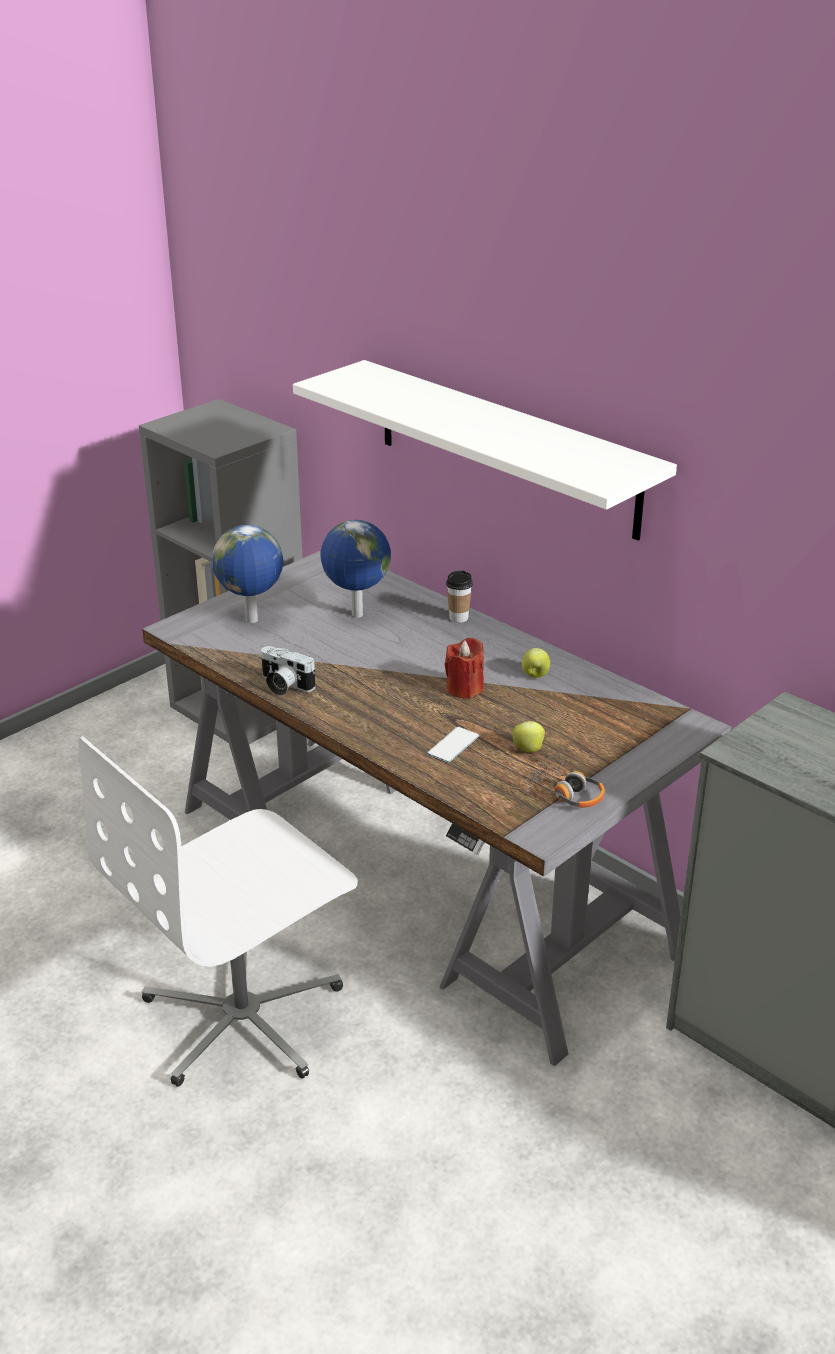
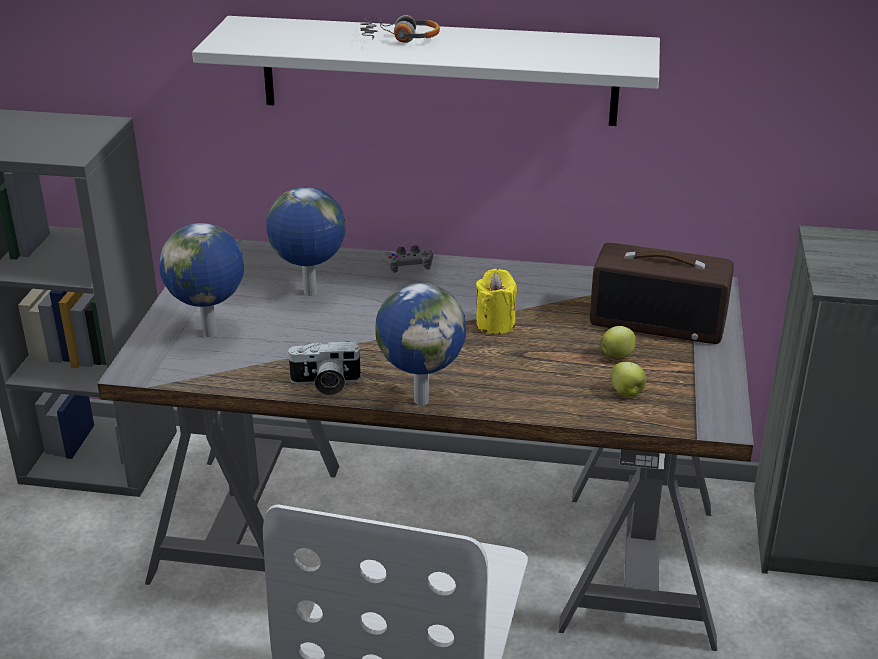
camera: 35 degrees left, 0 degrees up
phone [427,727,479,763] -> none
red candle [445,638,484,699] -> yellow candle [476,269,517,334]
cup [446,571,473,623] -> grey game controller [382,245,433,273]
apple [522,648,550,678] -> apple moved to [610,362,646,397]
headphones [524,756,605,808] -> headphones moved to [360,15,440,43]
none -> globe [375,283,466,405]
none -> radio [590,243,734,344]

